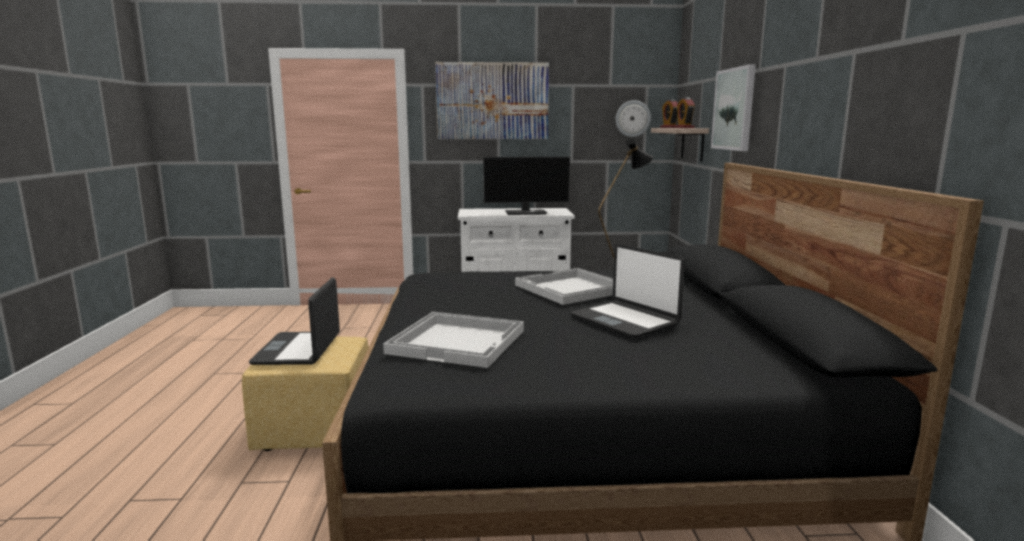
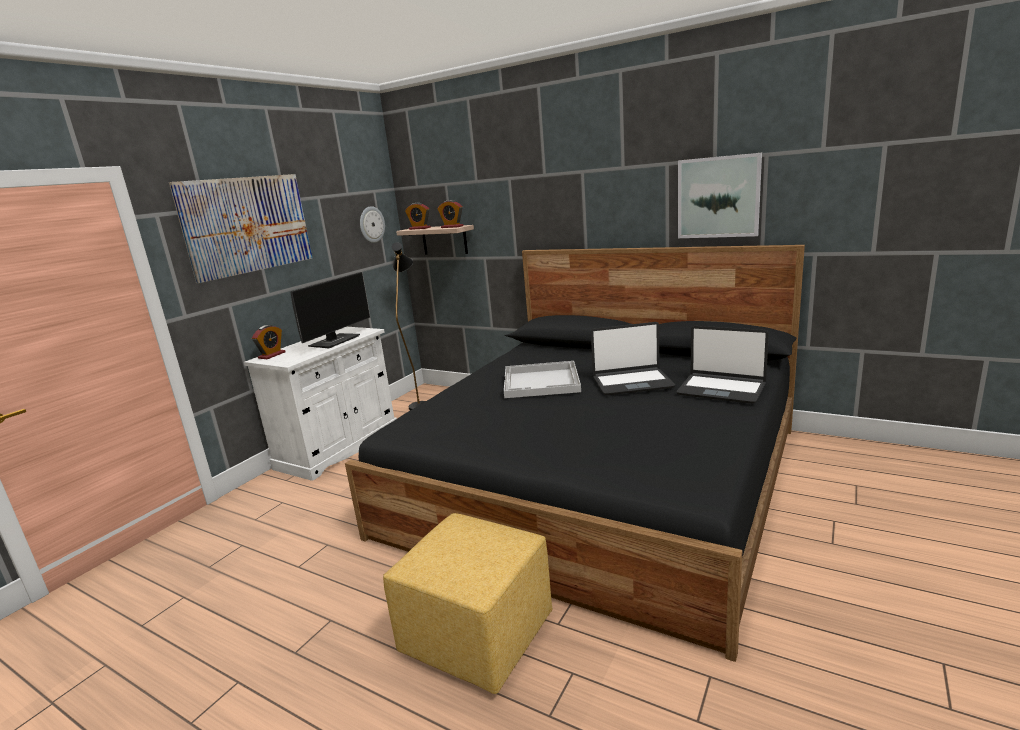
camera: 55 degrees left, 5 degrees up
laptop [249,277,340,365] -> laptop moved to [676,326,769,404]
white tray [383,312,524,368] -> none
picture [711,64,756,151] -> picture moved to [678,153,762,238]
none -> alarm clock [252,325,286,359]

